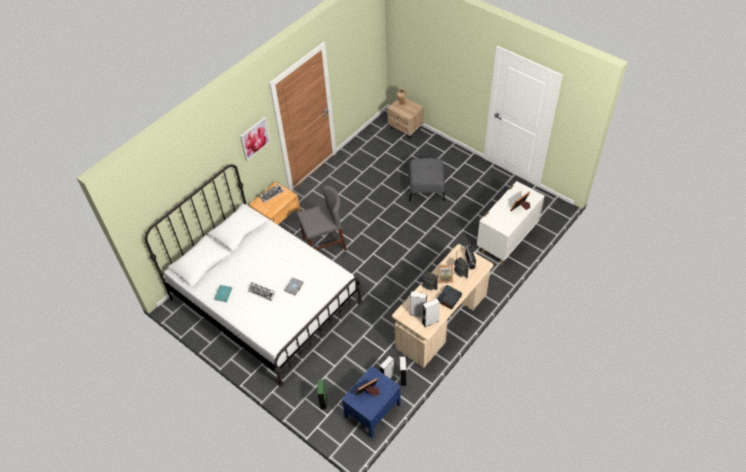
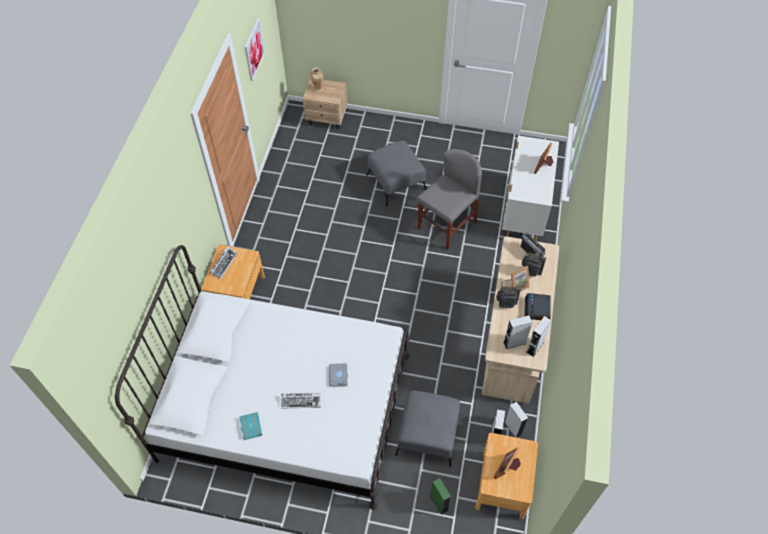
camera: 30 degrees left, 5 degrees up
picture [240,117,270,161] -> picture moved to [245,18,265,81]
grey chair [297,186,347,251] -> grey chair moved to [417,149,482,250]
blue nightstand [342,366,401,438] -> brown nightstand [475,433,538,519]
none -> grey ottoman [395,390,460,467]

